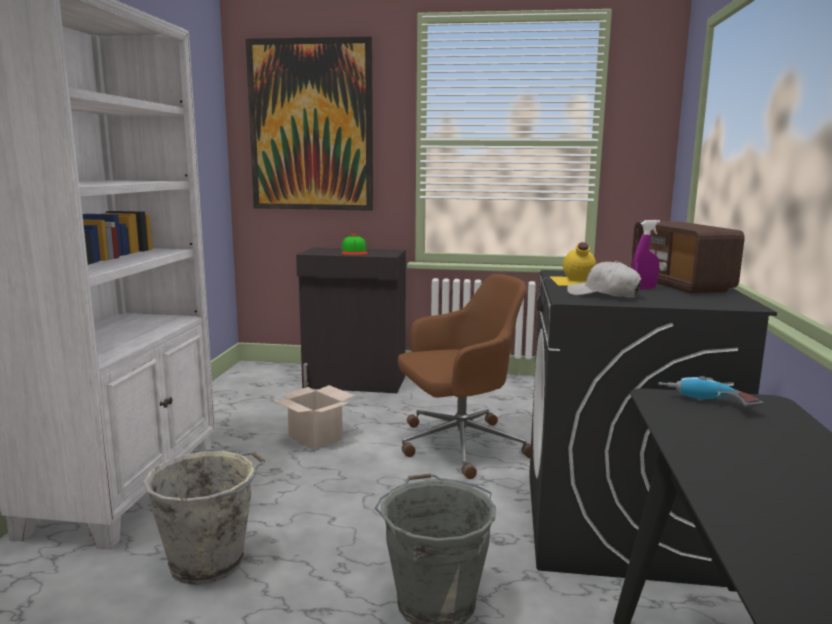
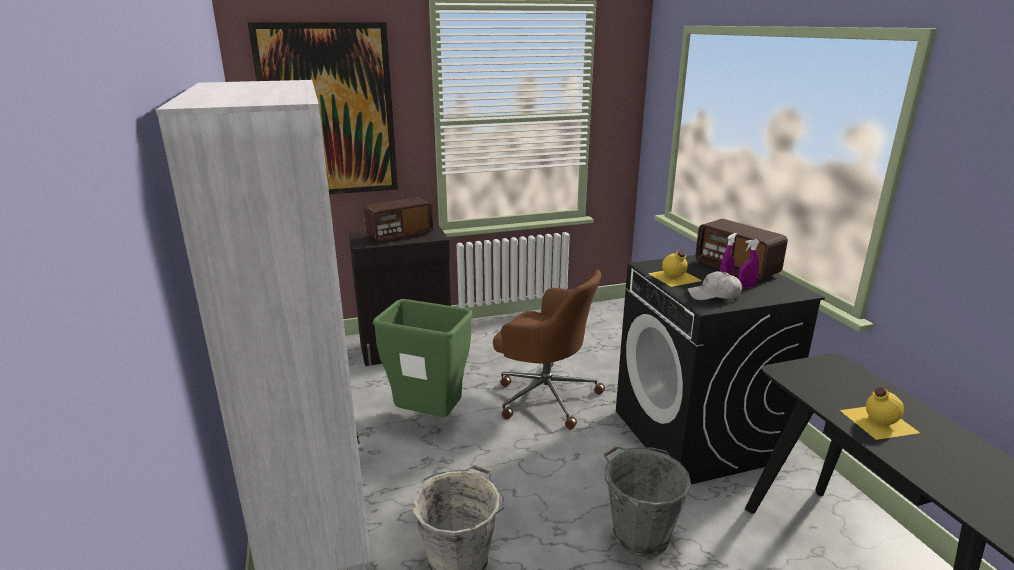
camera: 25 degrees left, 10 degrees up
cardboard box [273,385,355,450] -> green trash can [373,299,472,417]
cap [342,234,368,255] -> radio [364,197,433,243]
brown office chair [398,274,531,479] -> brown office chair turned 75 degrees clockwise [493,270,605,429]
power drill [659,376,764,408] -> none
none -> purple spray bottle [738,240,760,288]
none -> yellow bottle [840,388,920,440]

